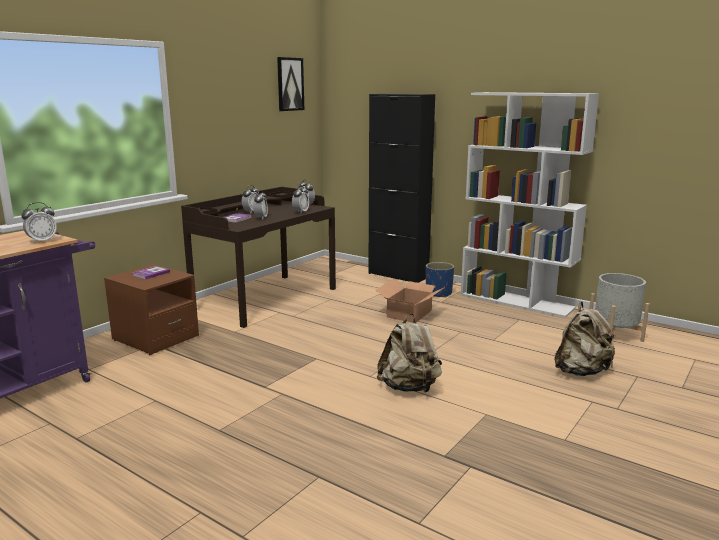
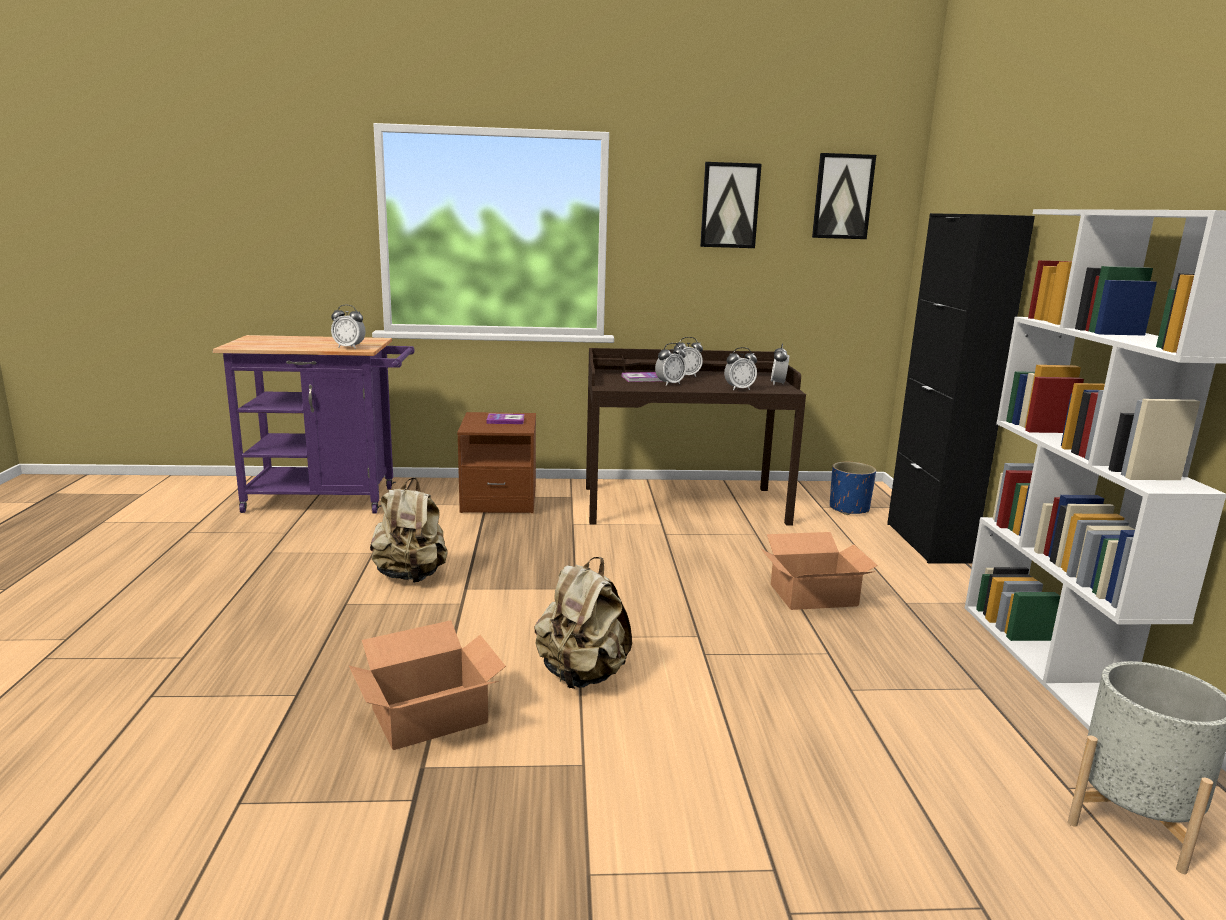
camera: 50 degrees right, 0 degrees up
blue planter [426,262,454,298] -> blue planter moved to [830,462,876,515]
beige backpack [554,301,615,376] -> beige backpack moved to [370,477,448,583]
none -> cardboard box [349,620,506,750]
none -> picture [700,162,762,248]

